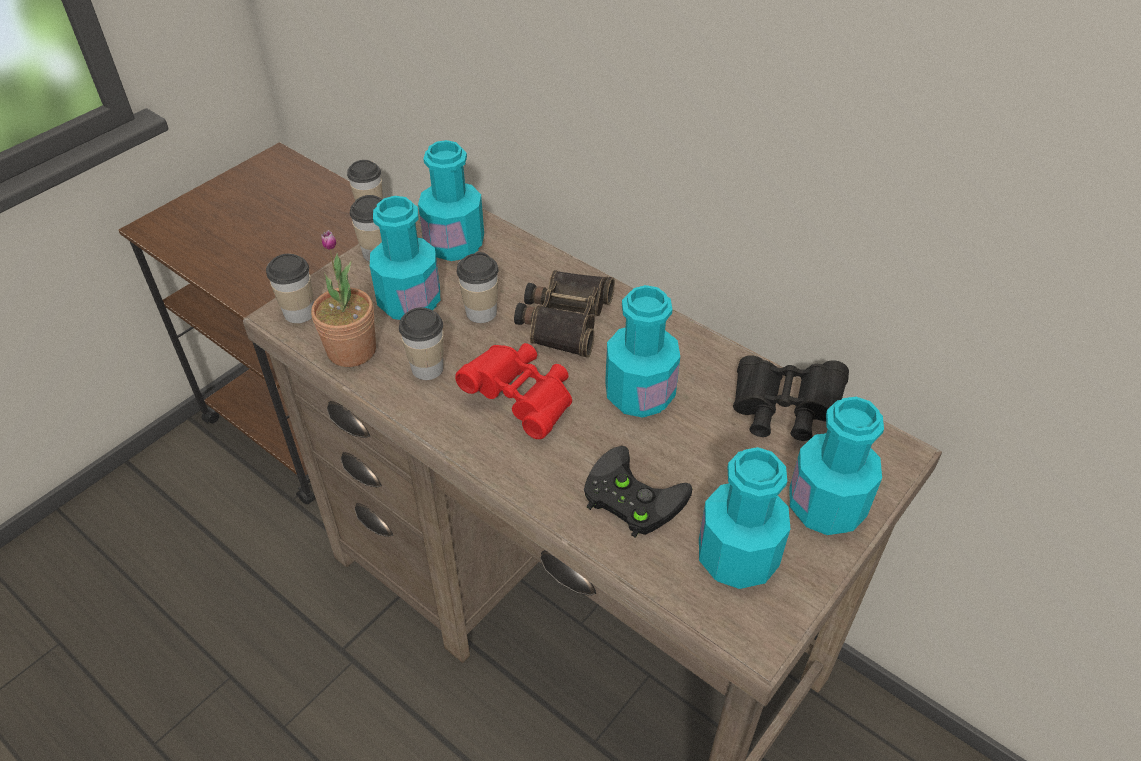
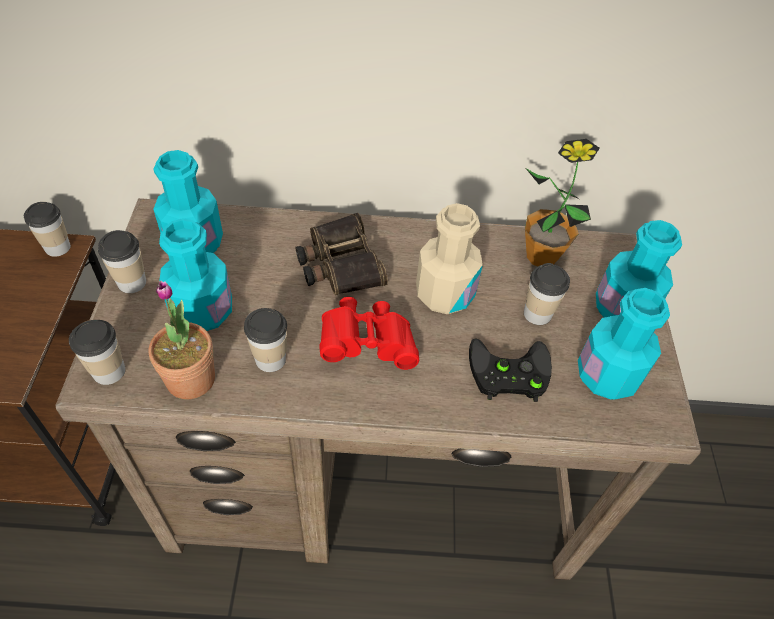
camera: 40 degrees left, 5 degrees up
cup [457,252,499,323] -> cup moved to [524,263,570,325]
turquoise bottle [605,285,680,418] -> beige bottle [416,203,483,314]
black binoculars [733,355,849,441] -> potted plant [525,139,600,267]

